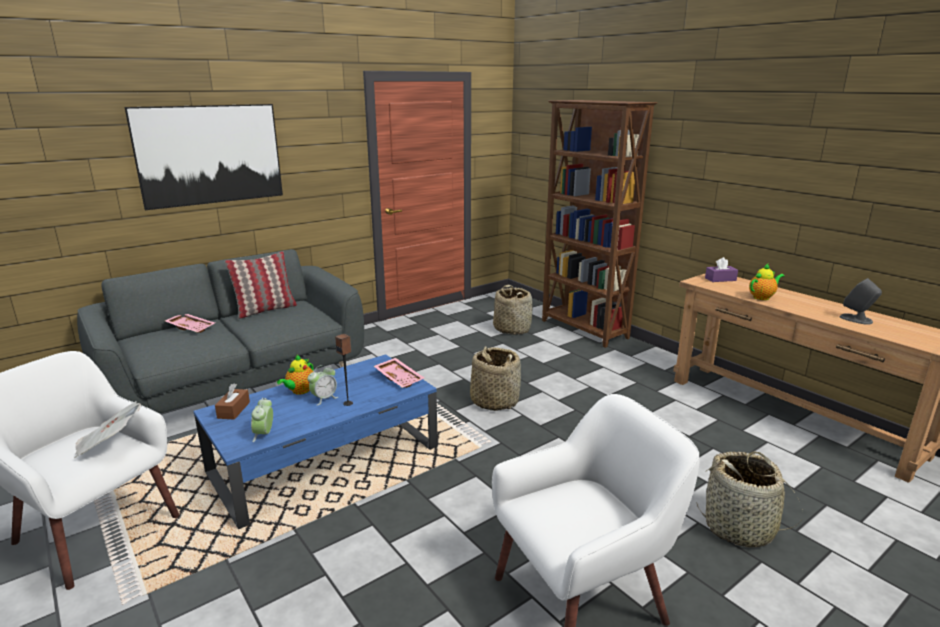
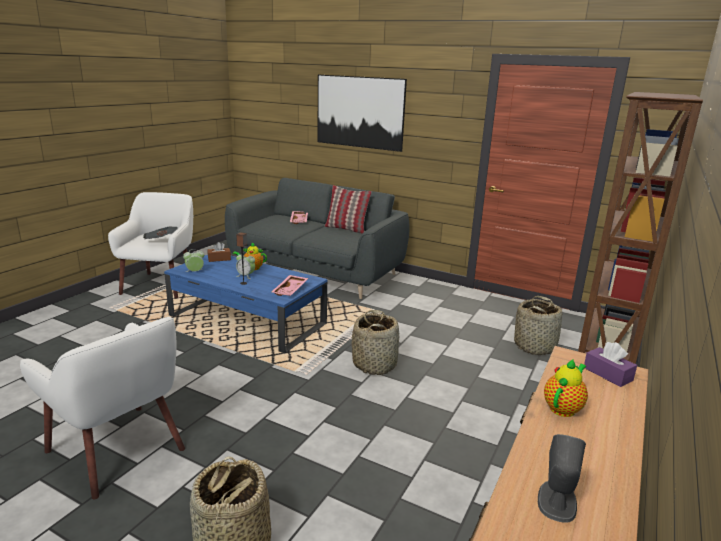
camera: 65 degrees right, 0 degrees up
teapot [749,264,785,300] -> teapot turned 90 degrees counterclockwise [544,358,588,417]

